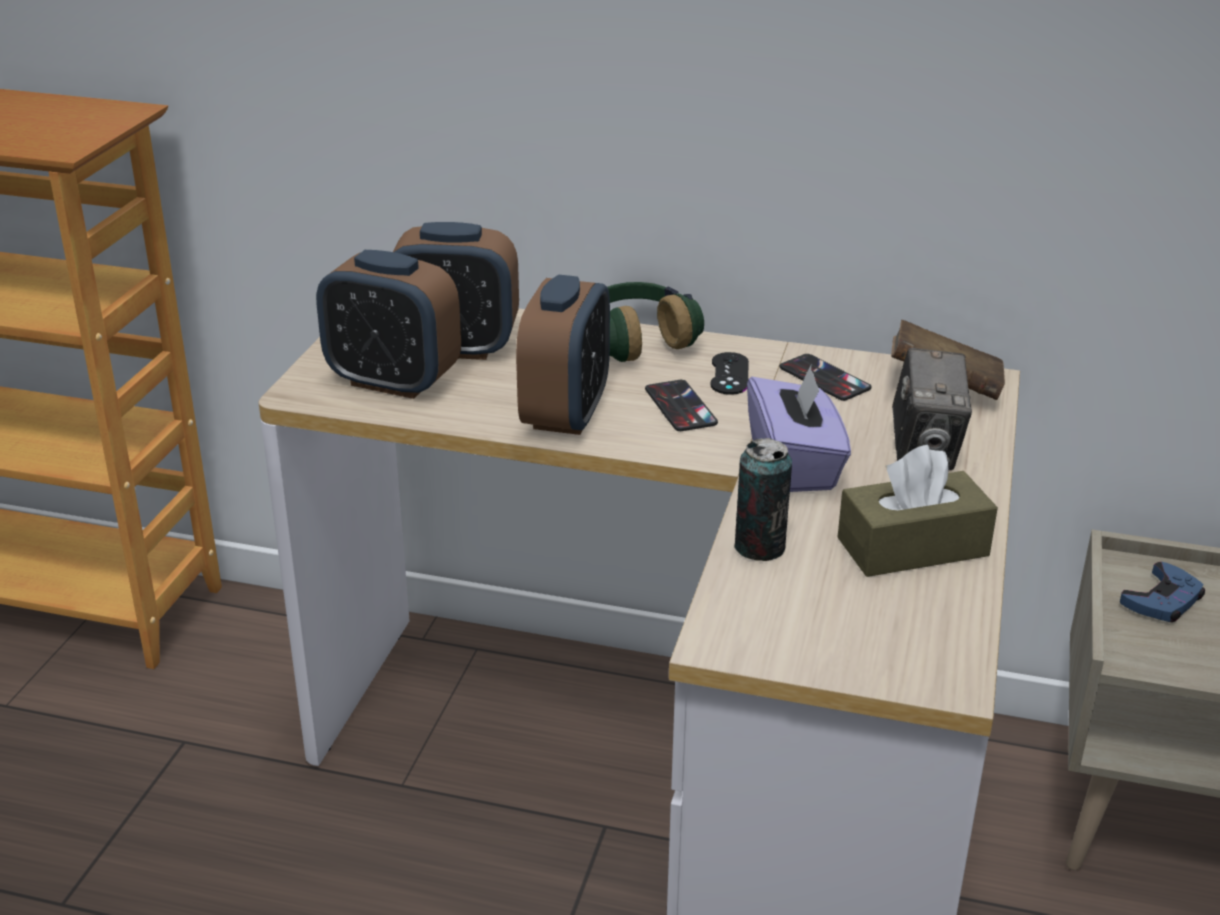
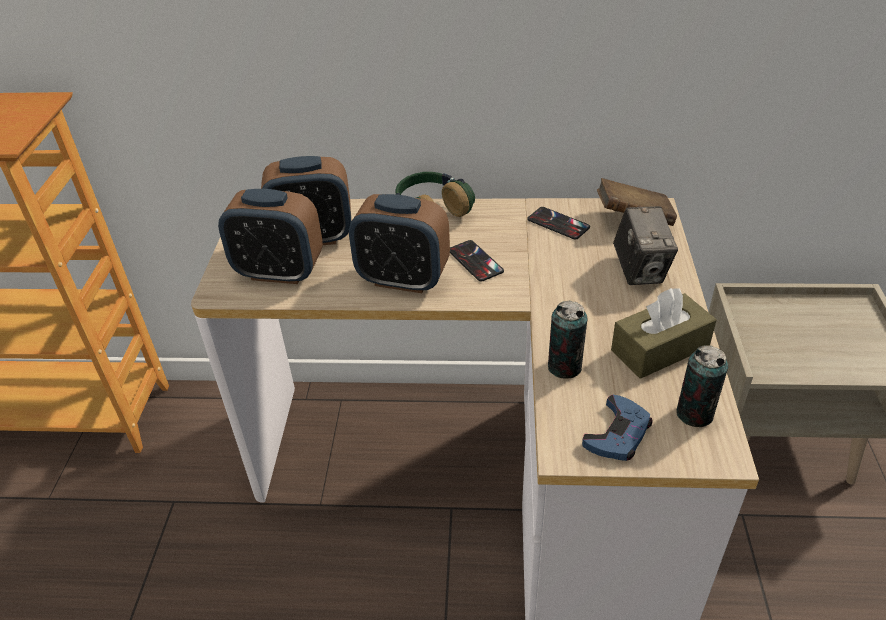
camera: 10 degrees left, 10 degrees up
alarm clock [516,275,610,435] -> alarm clock turned 105 degrees clockwise [349,194,450,293]
black game controller [710,352,749,395] -> none
purple tissue box [747,365,851,492] -> none
blue game controller [1120,562,1205,622] -> blue game controller moved to [582,395,652,461]
none -> can [676,345,728,427]

